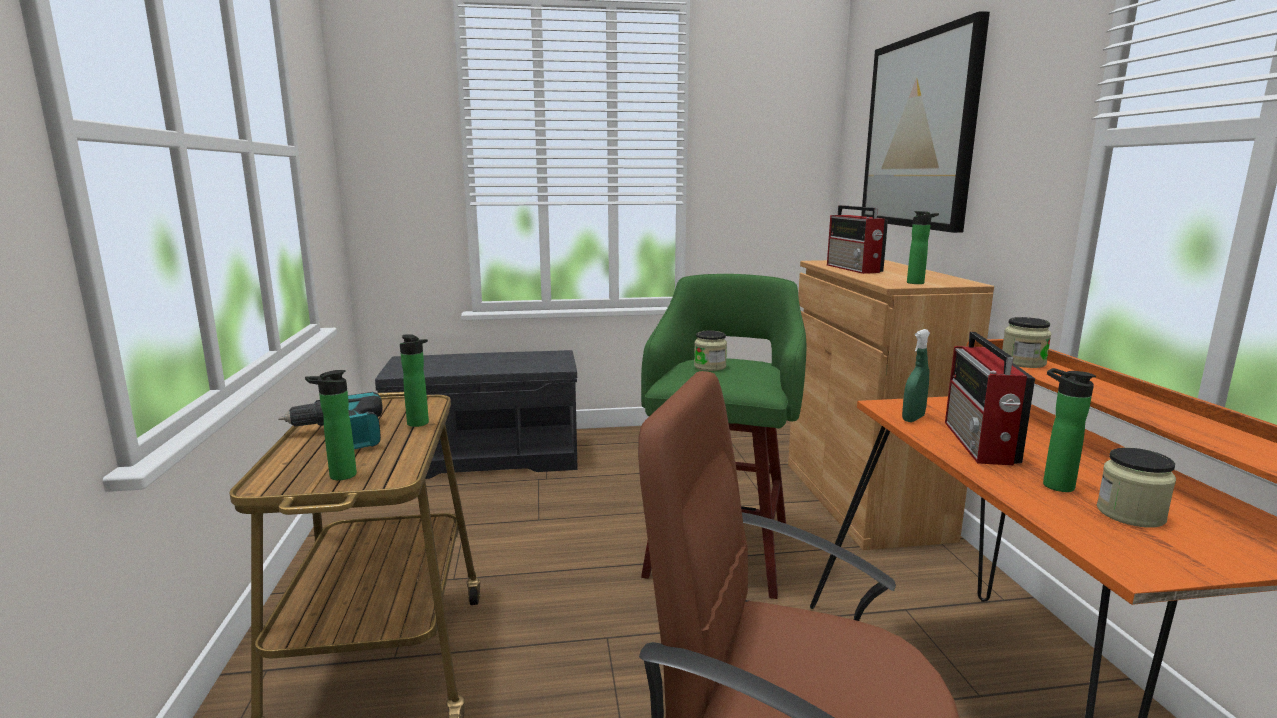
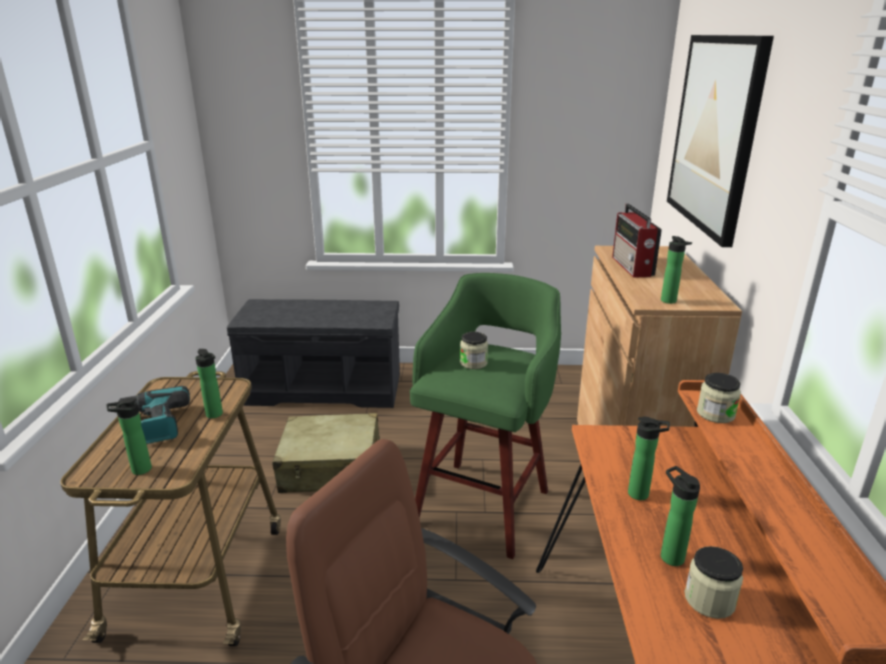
camera: 10 degrees right, 10 degrees up
green spray bottle [902,329,930,422] -> none
radio [945,332,1035,466] -> bottle [628,417,670,500]
none -> beige suitcase [272,413,380,493]

